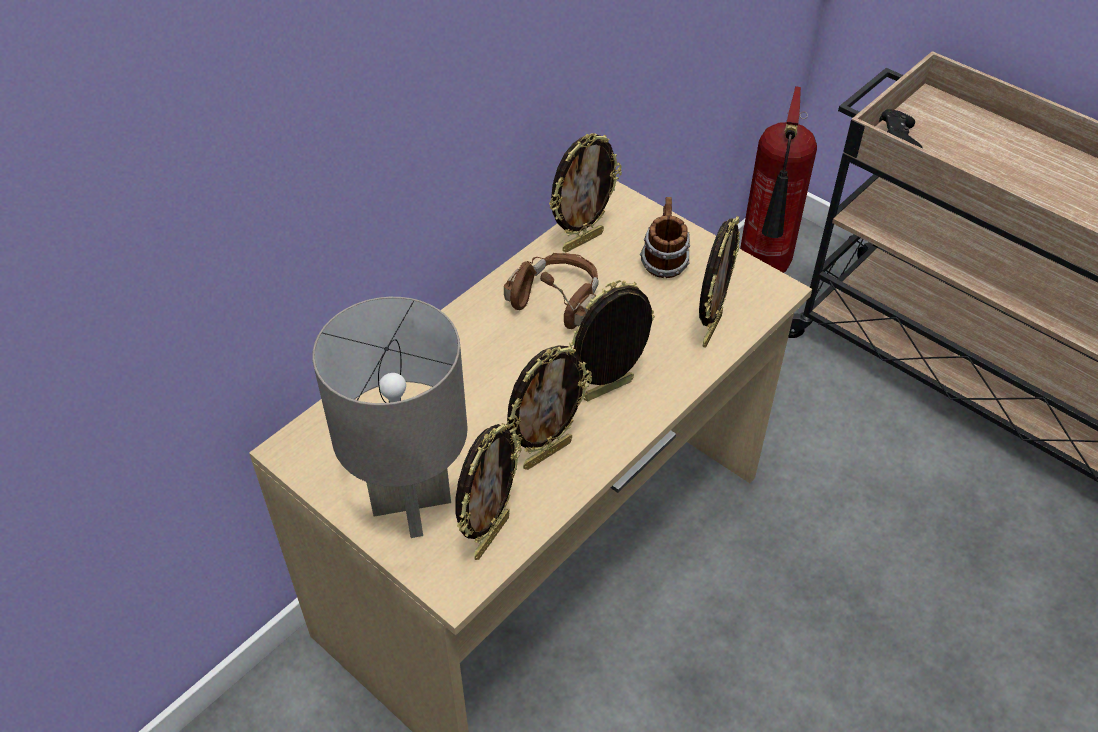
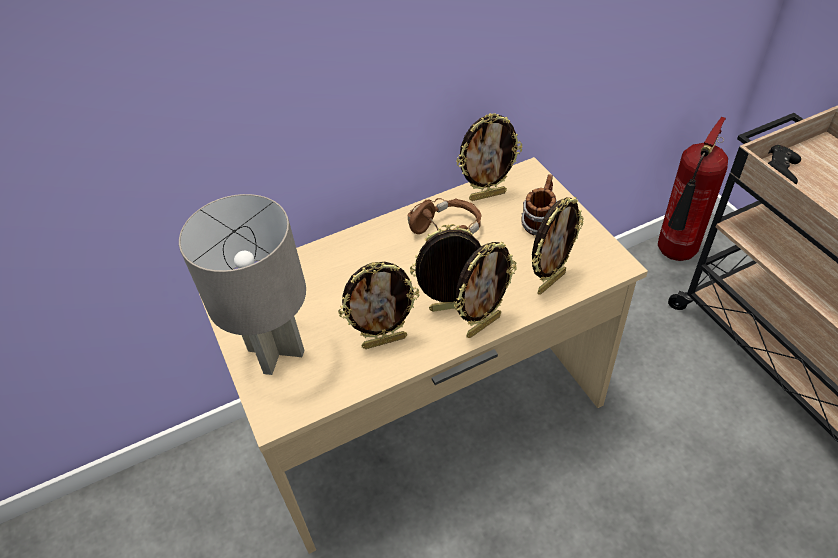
camera: 25 degrees right, 0 degrees up
picture frame [455,423,522,560] -> picture frame moved to [454,242,517,338]

